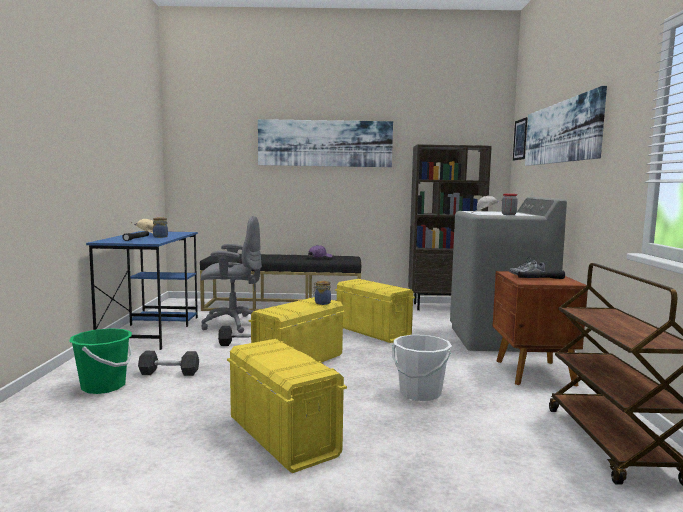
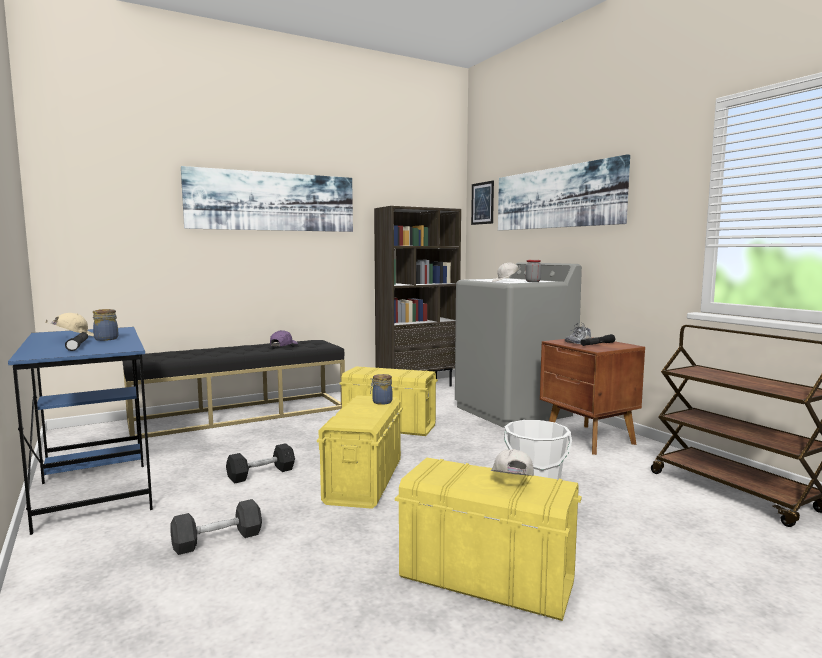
camera: 30 degrees left, 0 degrees up
green bucket [69,328,133,394] -> none
grey office chair [201,216,262,333] -> none
none -> white cap [490,449,534,476]

